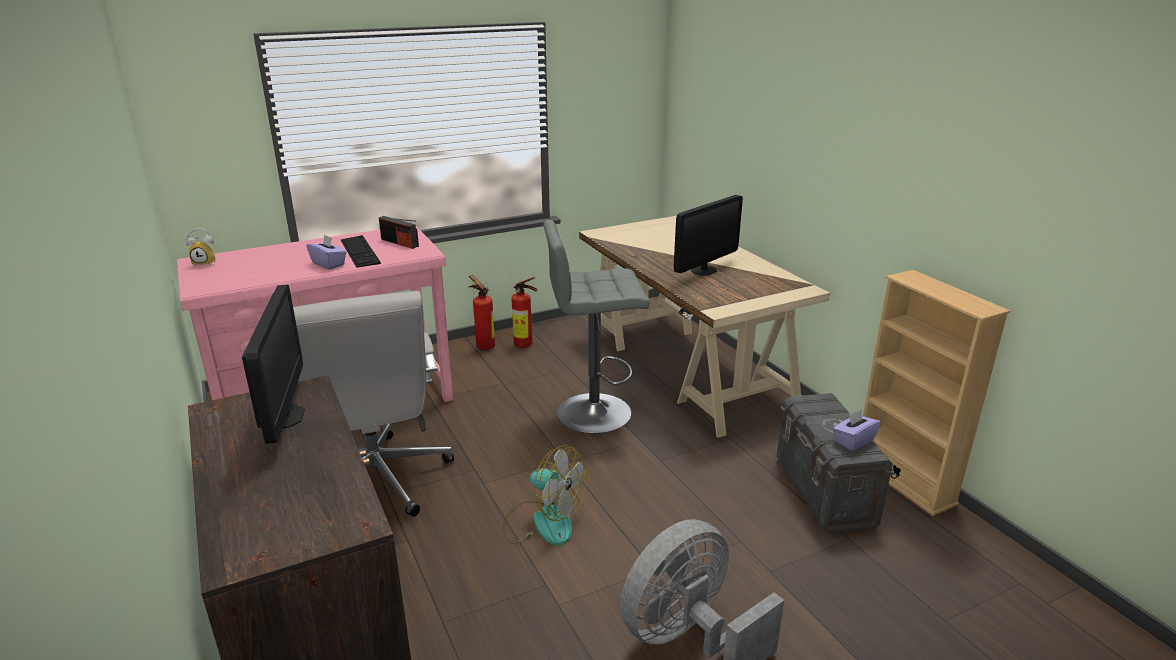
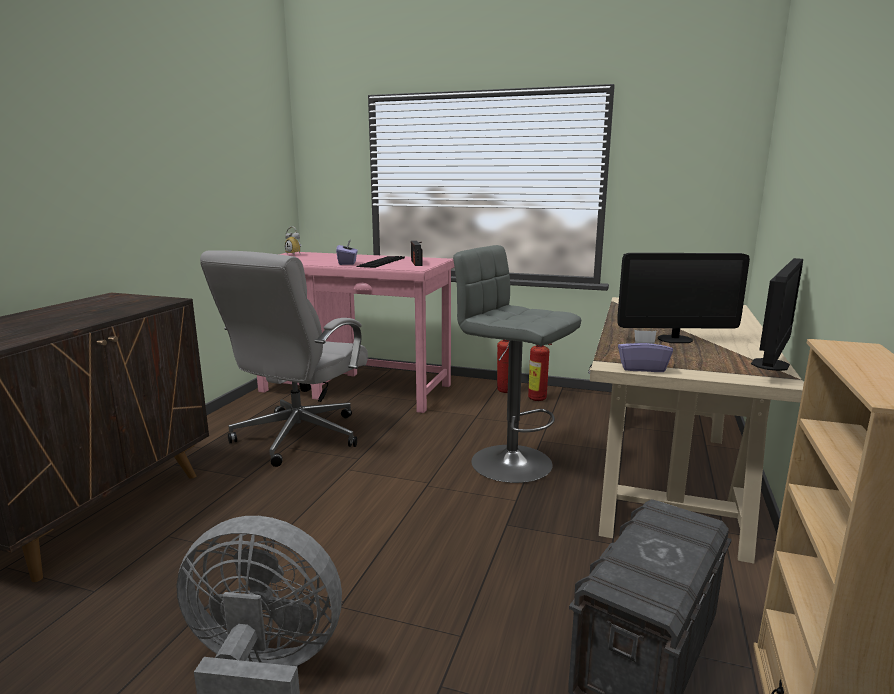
camera: 45 degrees right, 10 degrees down
monitor [242,285,305,444] -> monitor moved to [751,258,803,371]
fan [503,445,587,545] -> none
purple tissue box [833,409,881,451] -> purple tissue box moved to [618,330,673,372]

